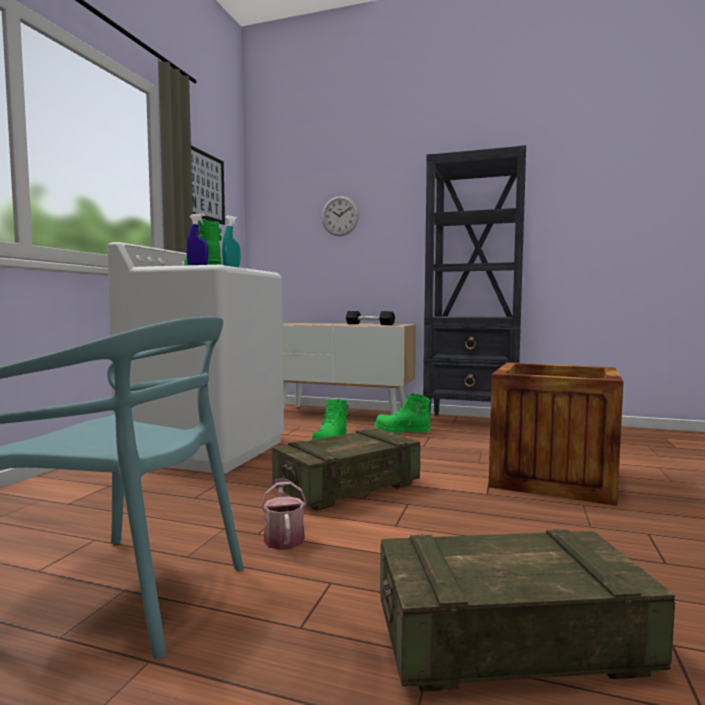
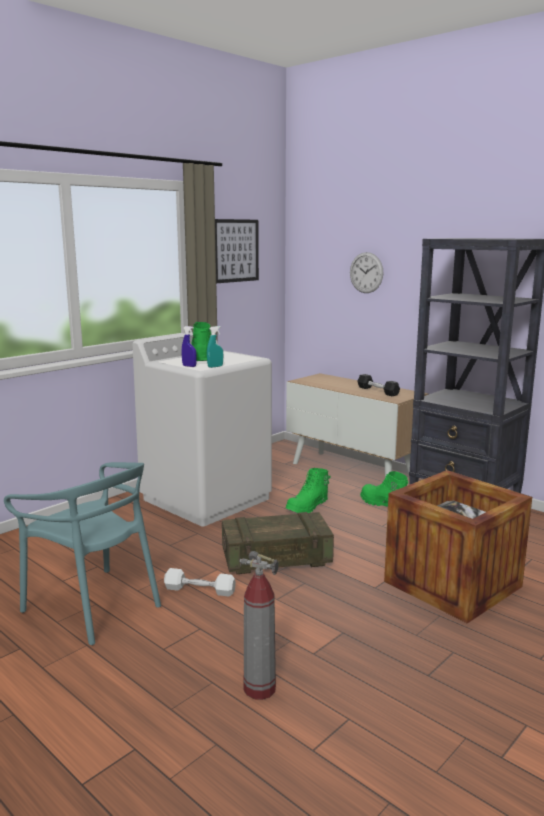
camera: 25 degrees right, 10 degrees up
watering can [261,479,307,550] -> white dumbbell [164,568,236,597]
crate [380,529,675,692] -> fire extinguisher [240,551,279,700]

